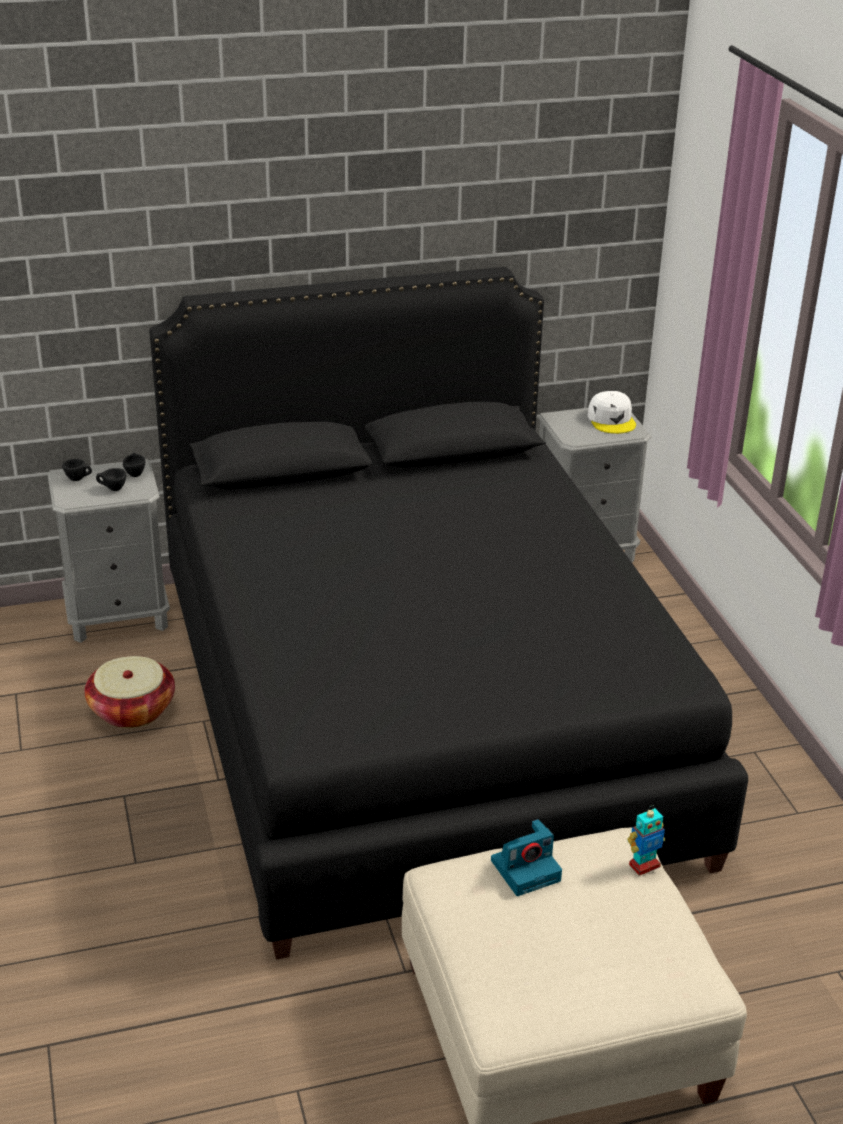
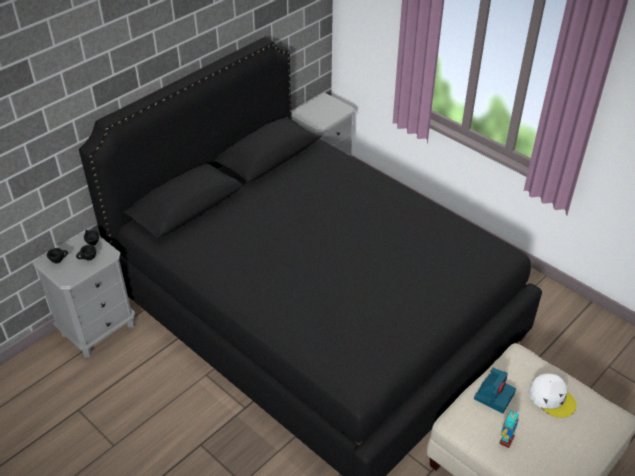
camera: 30 degrees left, 10 degrees up
basket [85,656,175,728] -> none
white cap [588,391,636,434] -> white cap moved to [529,374,576,418]
toy robot [627,806,665,876] -> toy robot moved to [499,411,519,448]

